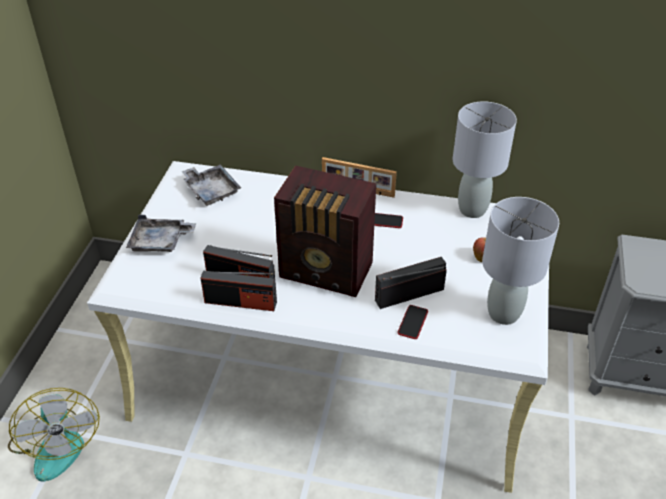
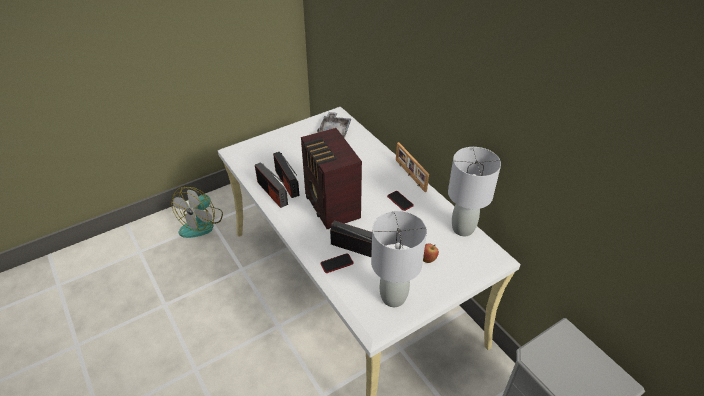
camera: 45 degrees right, 0 degrees up
grey tray [126,215,196,252] -> none

